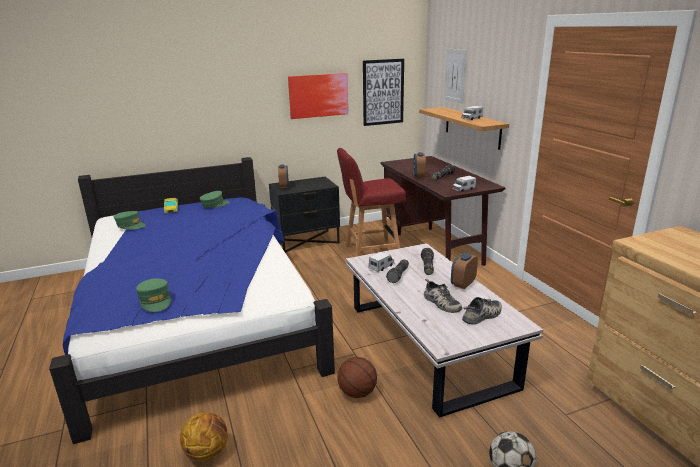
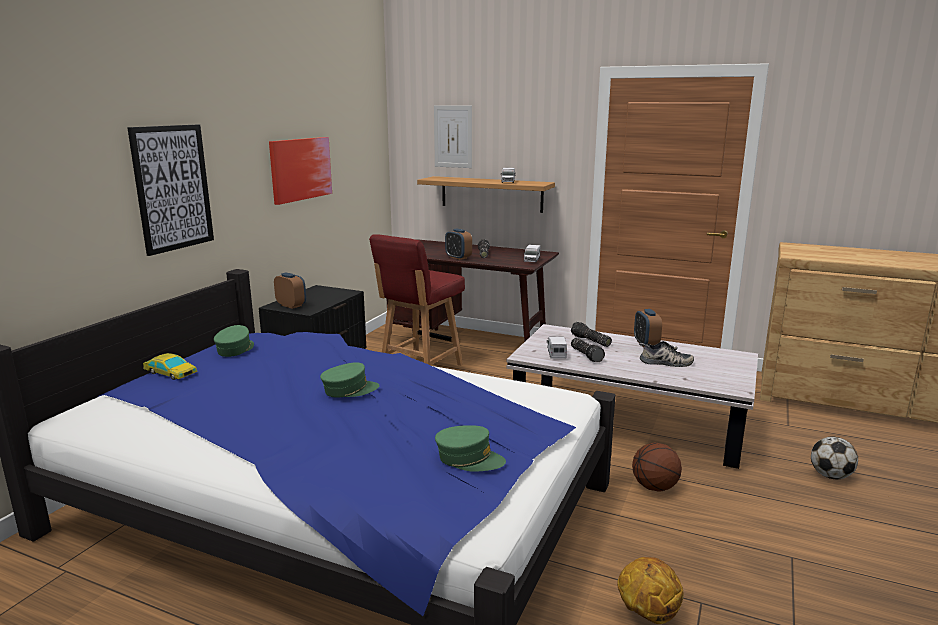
camera: 45 degrees left, 5 degrees down
green cap [114,211,146,230] -> green cap moved to [320,362,379,398]
picture [363,59,404,126] -> picture moved to [127,124,214,256]
shoe [462,297,502,324] -> none

